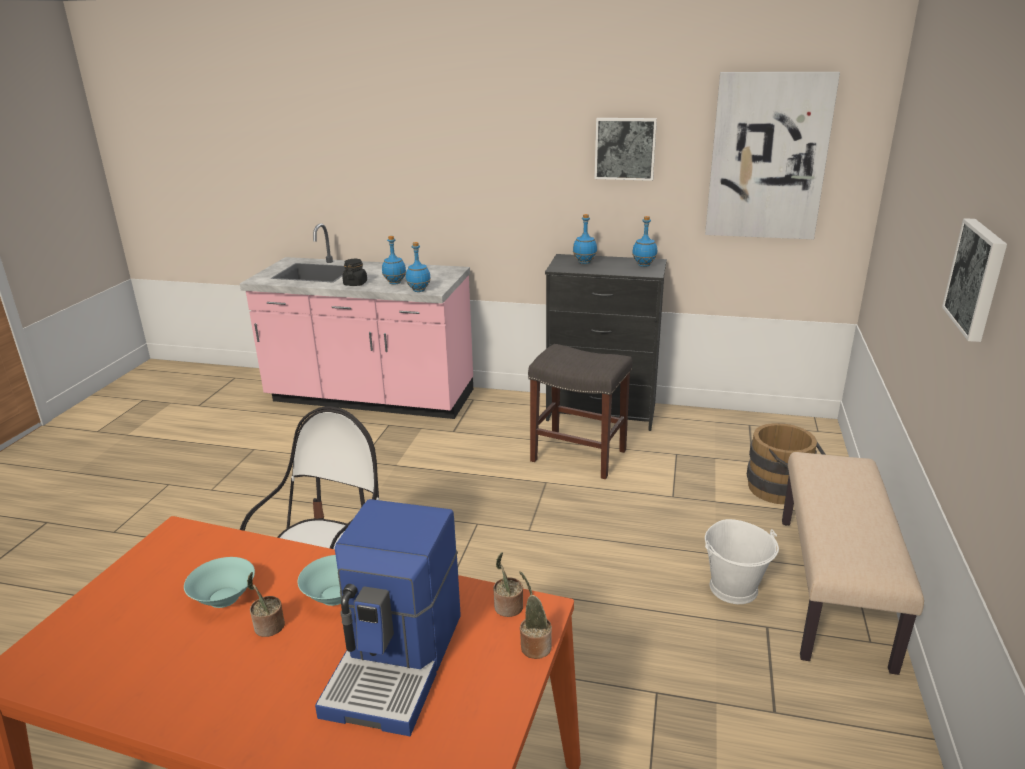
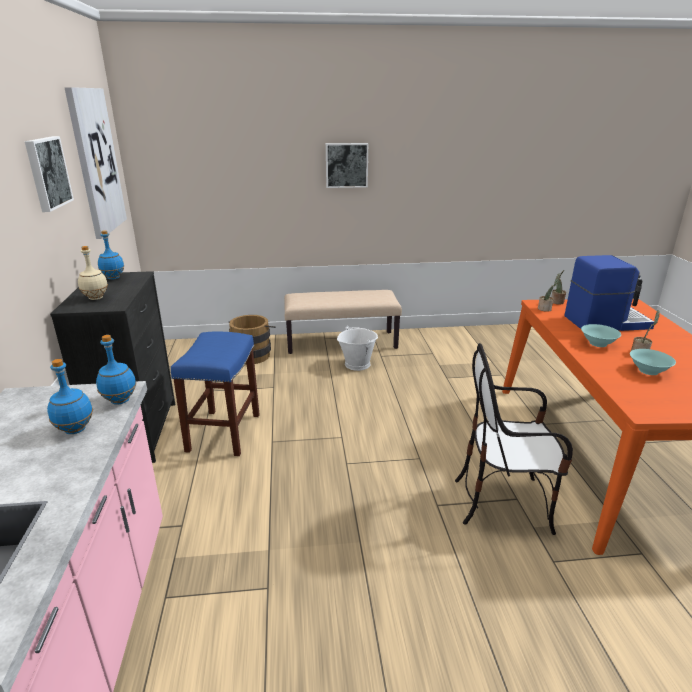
camera: 110 degrees left, 0 degrees up
black jar [342,259,367,286] -> none
grey stool [528,344,632,479] -> blue stool [171,331,260,456]
blue bottle [573,214,597,264] -> beige bottle [78,246,108,300]

